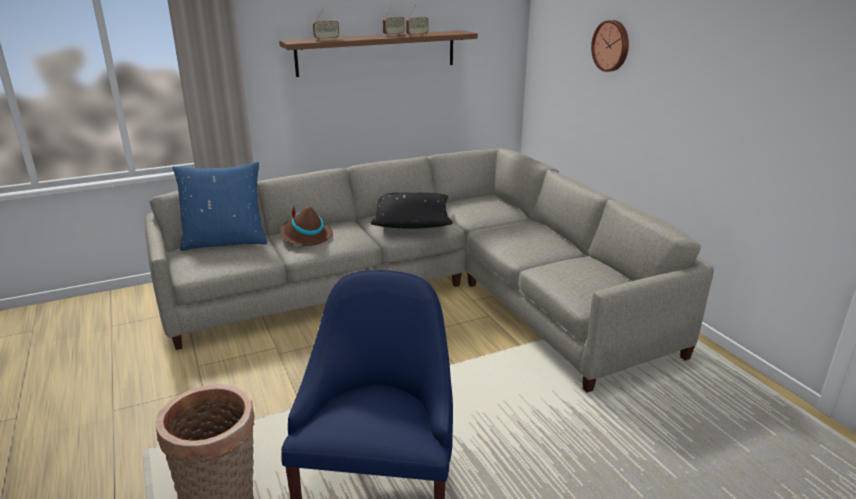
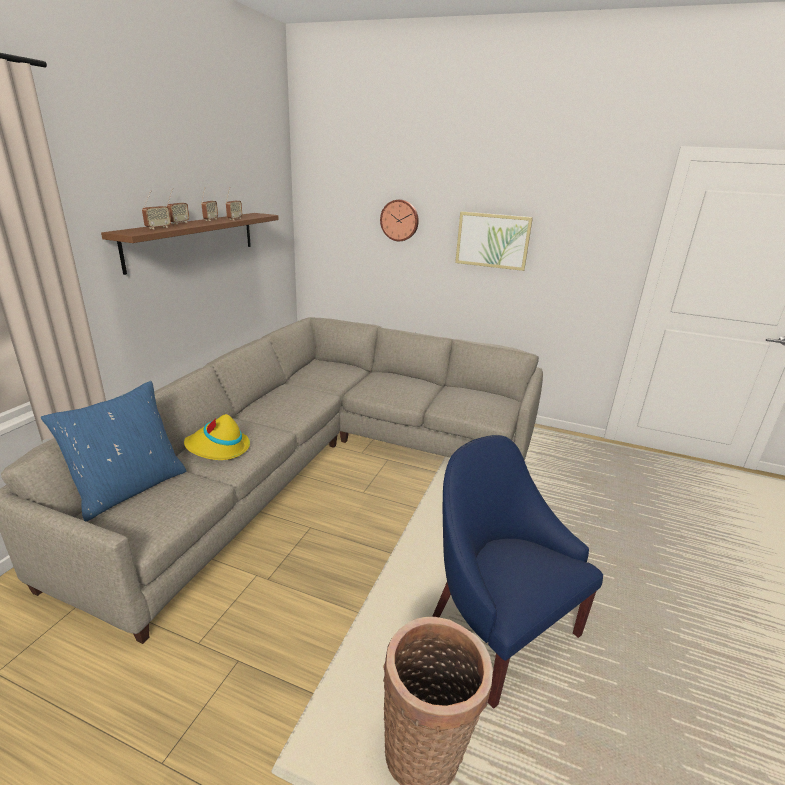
camera: 45 degrees left, 0 degrees up
brown hat [280,206,333,246] -> yellow hat [184,414,250,460]
black pillow [370,193,453,229] -> none
none -> radio [167,188,189,224]
none -> picture [455,211,533,271]

